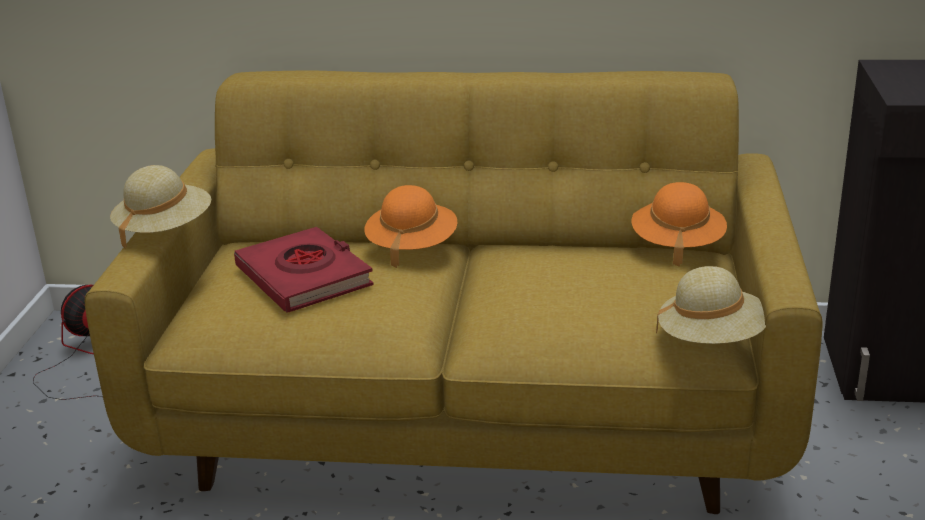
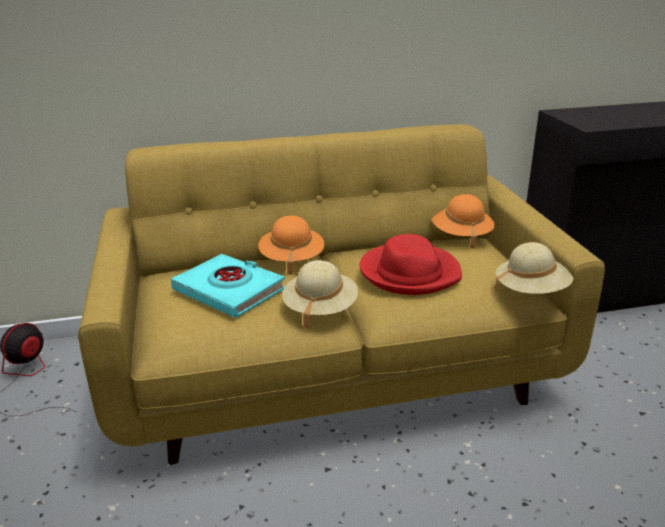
camera: 20 degrees left, 0 degrees up
beige hat [110,165,211,249] -> beige hat moved to [282,260,358,329]
red book [234,227,374,313] -> turquoise book [171,254,285,318]
none -> red hat [359,234,462,295]

